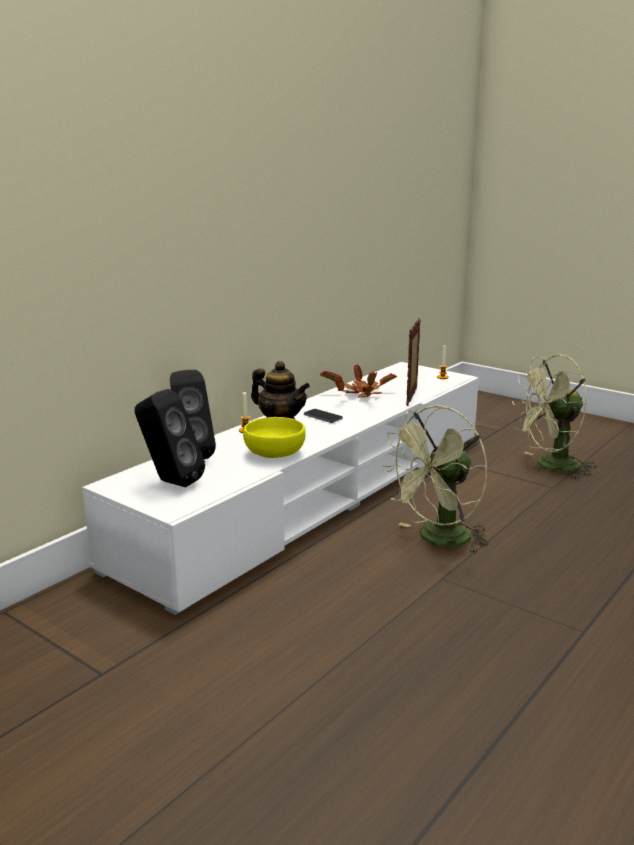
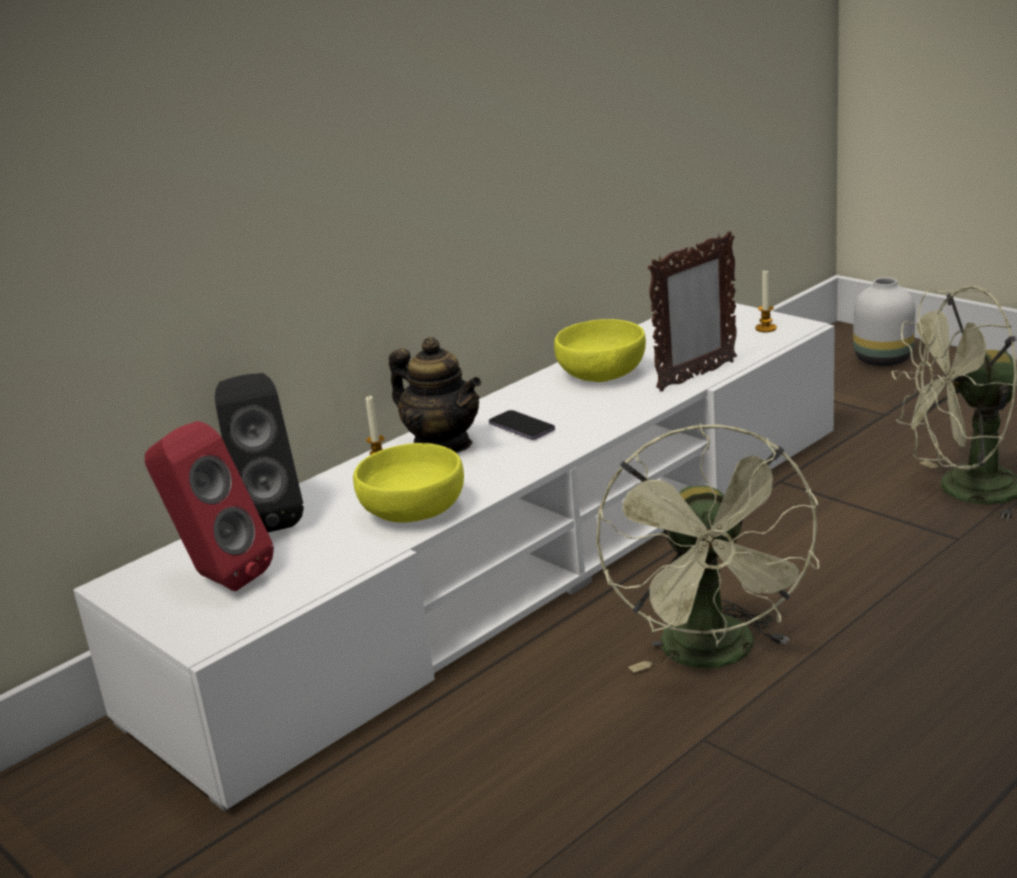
camera: 10 degrees right, 5 degrees up
black speaker [135,389,205,487] -> red speaker [145,421,274,591]
potted plant [320,364,397,397] -> yellow bowl [554,319,646,382]
green fan [382,405,488,554] -> green fan turned 60 degrees counterclockwise [596,423,820,673]
picture frame [406,318,420,406] -> picture frame turned 150 degrees counterclockwise [648,231,737,392]
none -> white vase [853,277,916,366]

